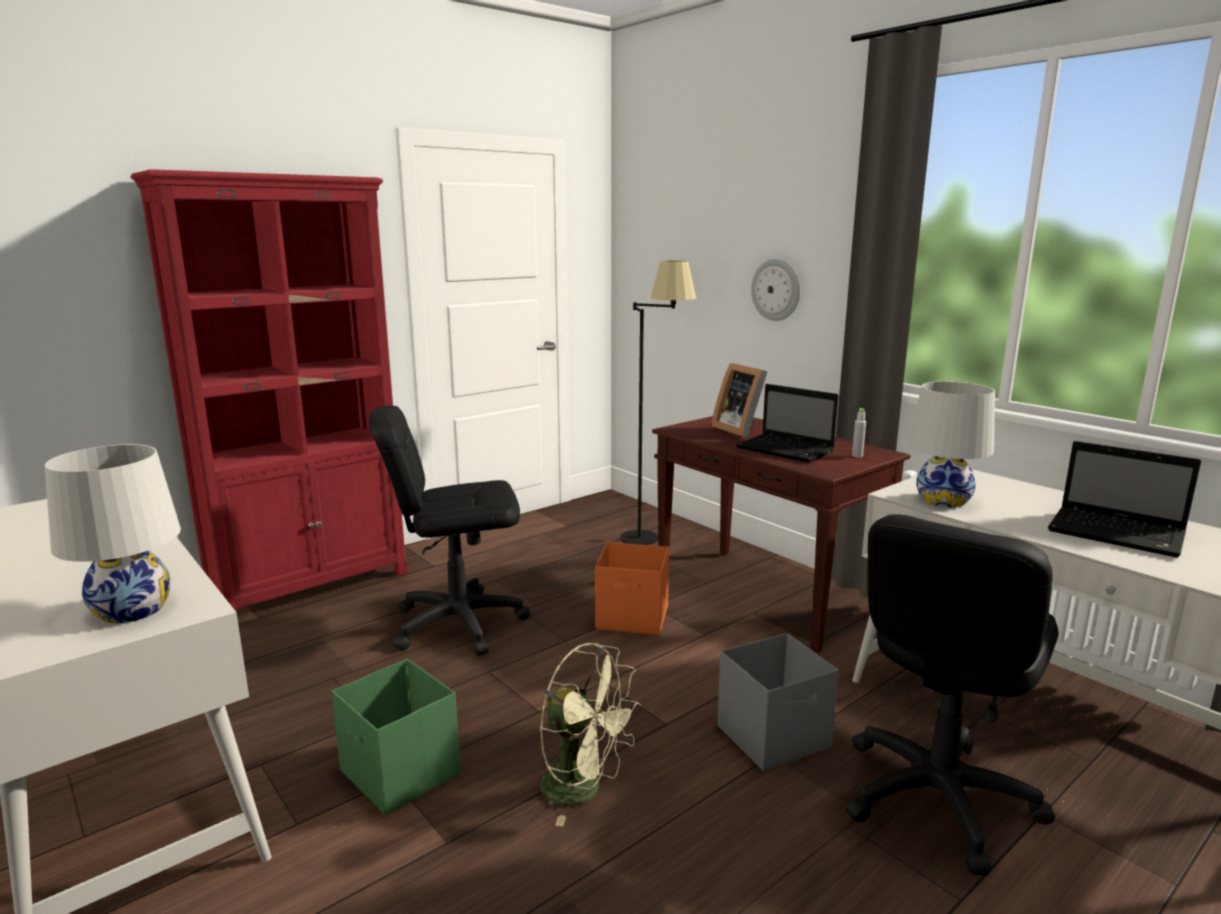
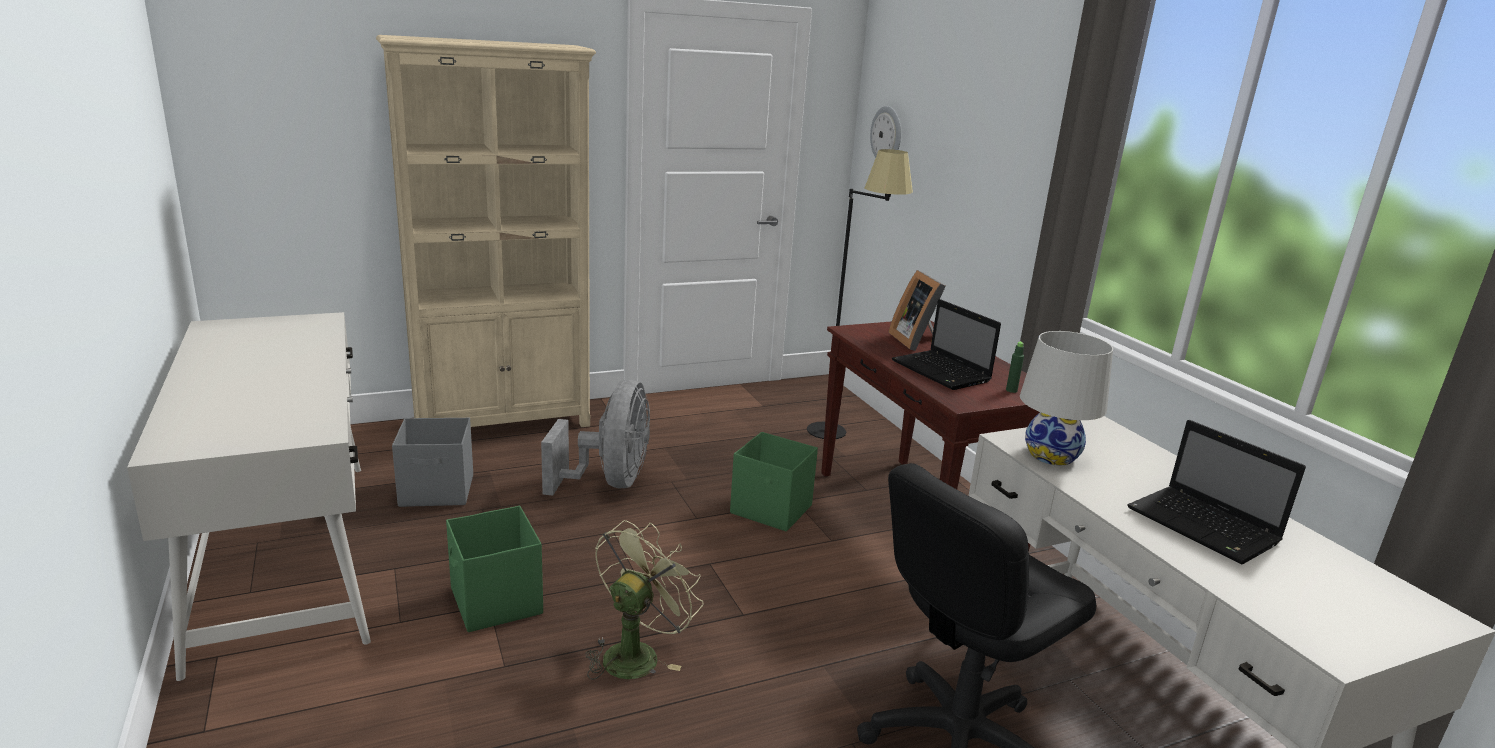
camera: 15 degrees right, 5 degrees up
white table lamp [45,444,181,623] -> none
red bookcase [131,169,408,611] -> beige bookcase [376,35,596,427]
black office chair [369,405,530,655] -> grey fan [541,380,650,496]
green fan [540,643,641,826] -> green fan turned 105 degrees counterclockwise [586,520,704,680]
orange storage box [595,542,669,635] -> green storage box [730,432,818,532]
grey storage box [717,633,839,771] -> grey storage box moved to [392,418,473,507]
wall clock [751,259,800,321] -> wall clock moved to [870,106,901,158]
grey bottle [852,408,866,457] -> green bottle [1006,341,1024,393]

